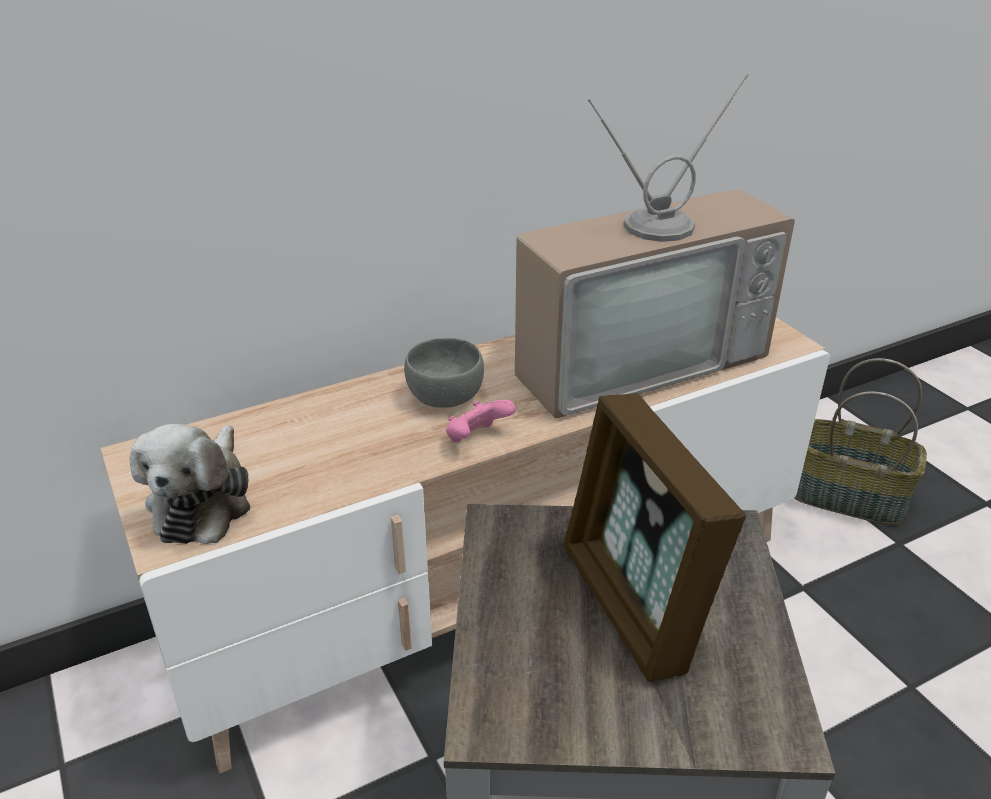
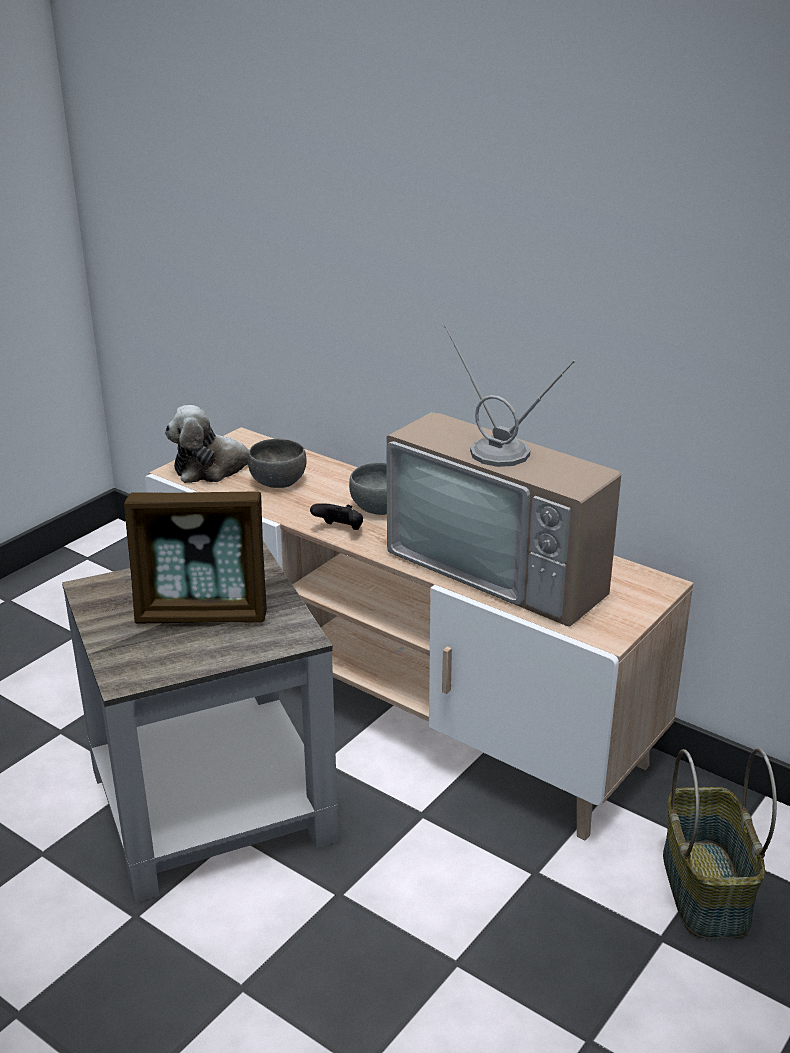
camera: 65 degrees right, 5 degrees down
pink game controller [446,400,516,443] -> black game controller [310,503,363,530]
picture frame [563,393,746,682] -> picture frame turned 135 degrees counterclockwise [124,491,267,624]
none -> grey bowl [248,439,306,488]

